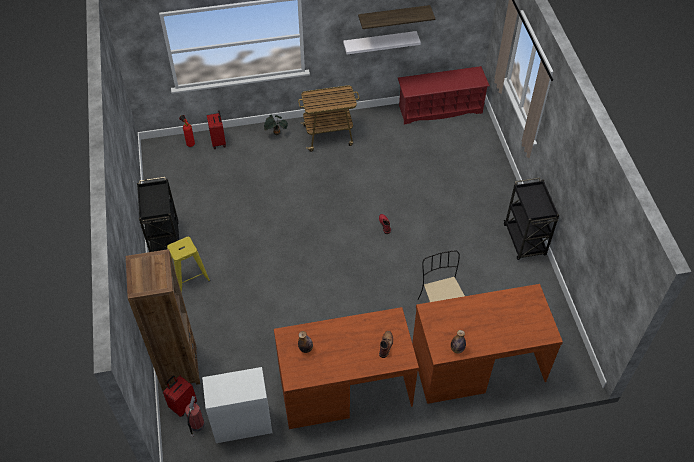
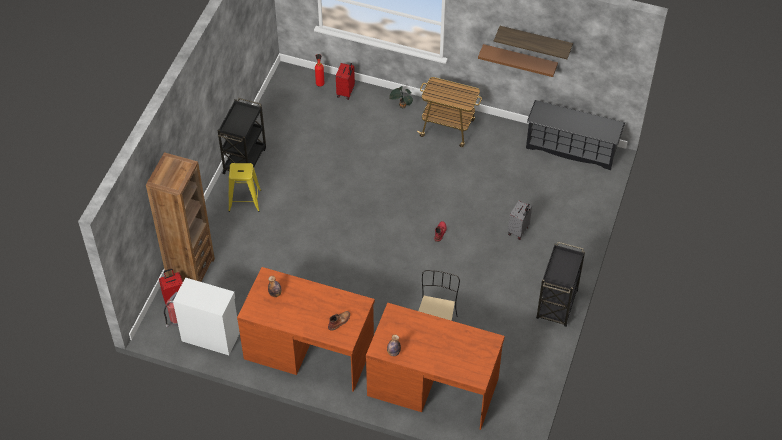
camera: 30 degrees right, 0 degrees up
white shelf [343,31,421,54] -> brown shelf [478,44,558,77]
red shoe rack [398,66,490,125] -> black shoe rack [526,100,625,170]
none -> grey suitcase [508,201,532,240]

